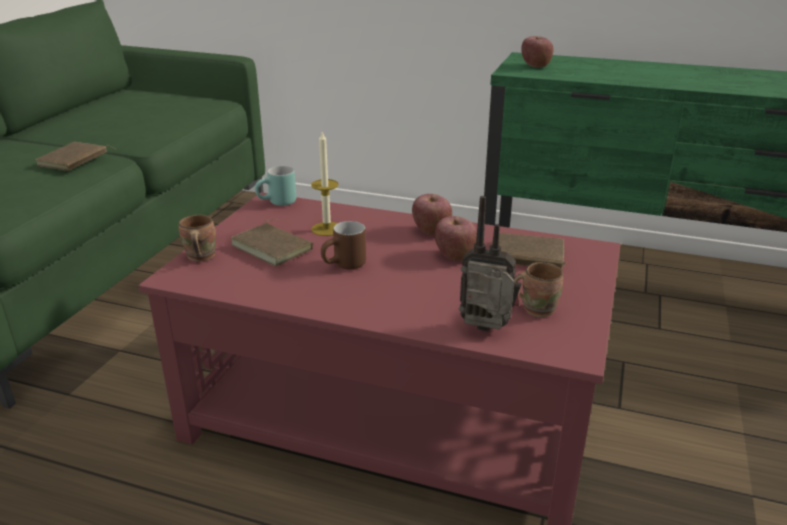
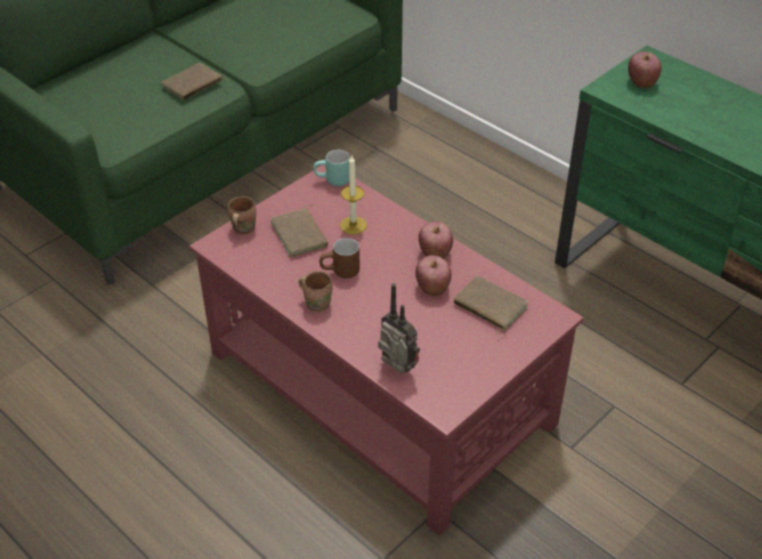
camera: 25 degrees right, 15 degrees up
brown mug [514,262,563,318] -> brown mug moved to [299,271,332,312]

